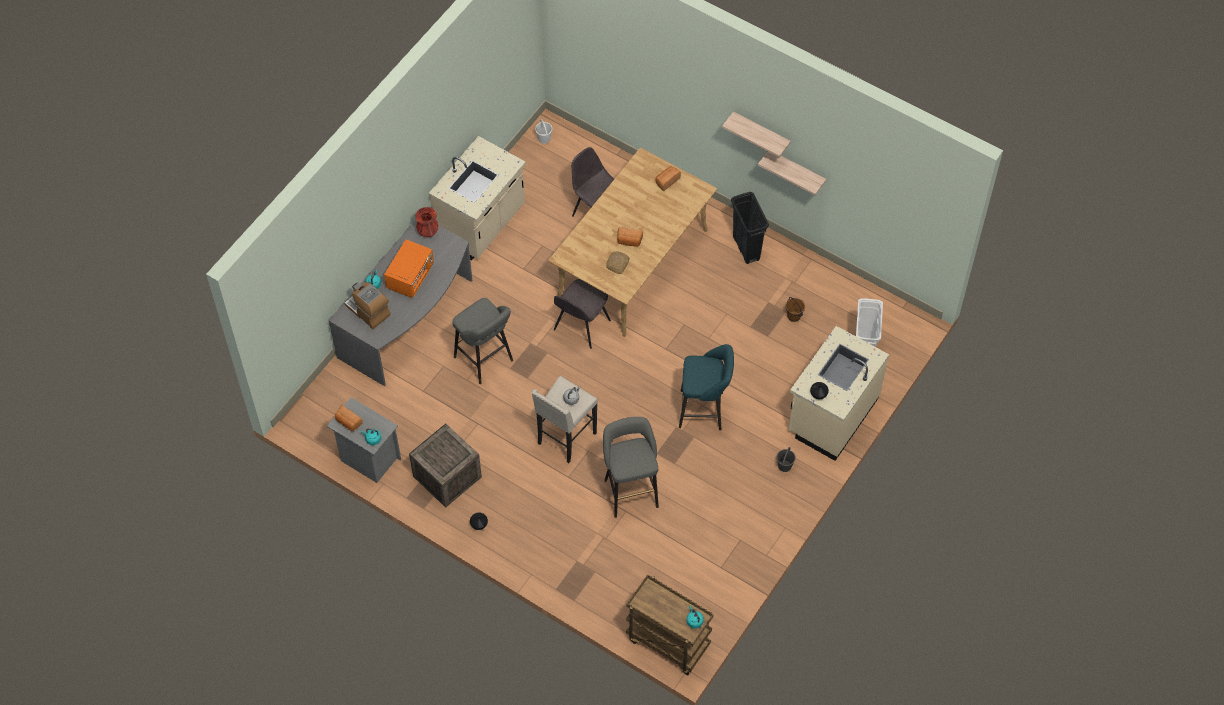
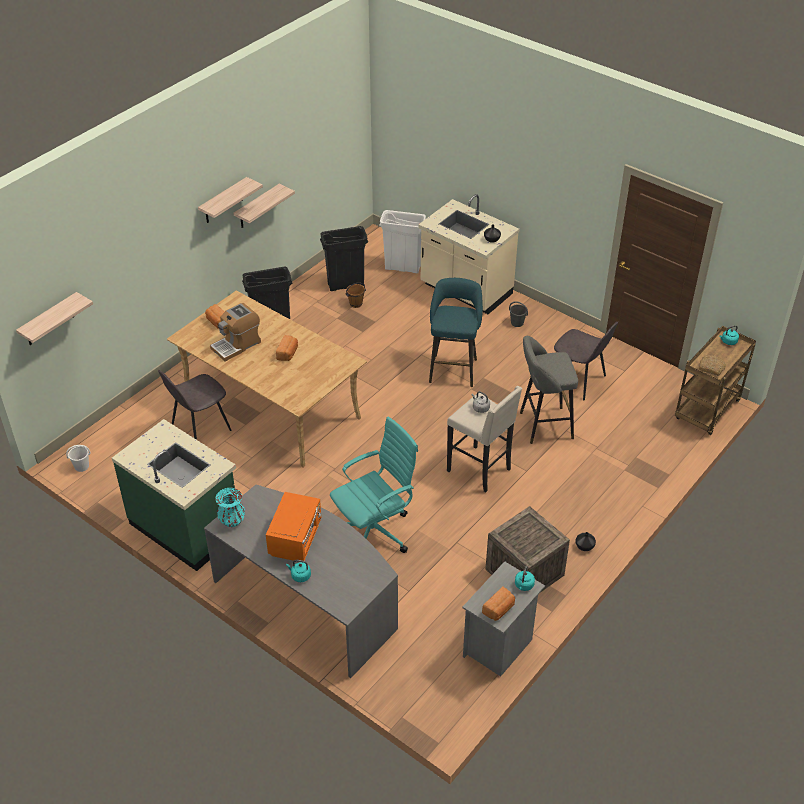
camera: 85 degrees left, 15 degrees down
coffee machine [344,282,391,329] -> coffee machine moved to [210,303,261,362]
orange microwave [384,239,434,298] -> orange microwave turned 75 degrees clockwise [266,492,321,561]
red vase [415,207,438,237] -> turquoise vase [215,488,245,527]
beige counter [429,136,526,260] -> green counter [112,419,236,571]
grey stool [452,298,513,384] -> turquoise office chair [330,416,418,553]
grey chair [554,279,611,349] -> grey chair moved to [554,322,618,400]
bread [606,251,630,274] -> bread moved to [699,355,726,376]
none -> shelf [16,292,93,345]
none -> black trash can [320,226,368,291]

